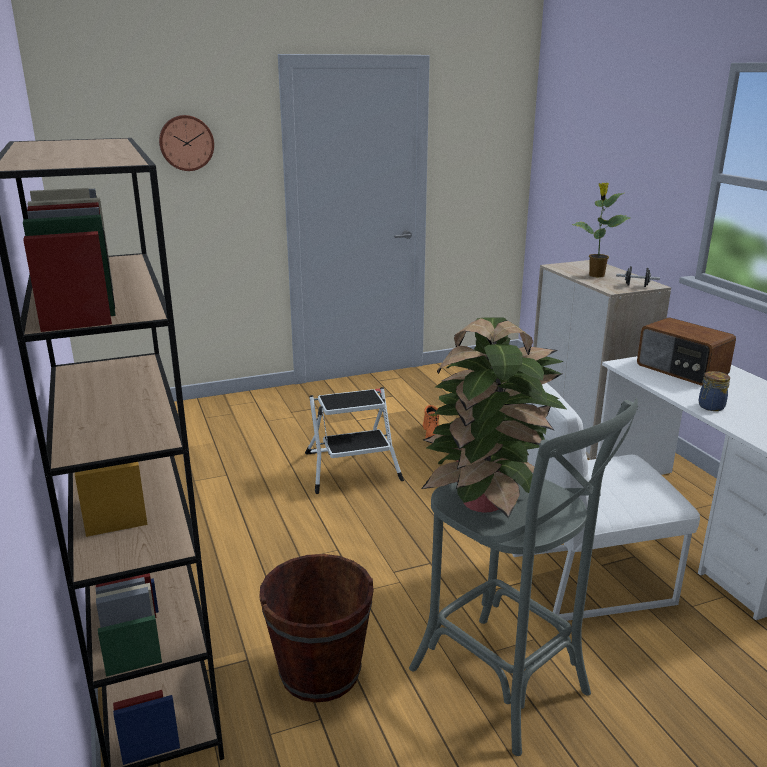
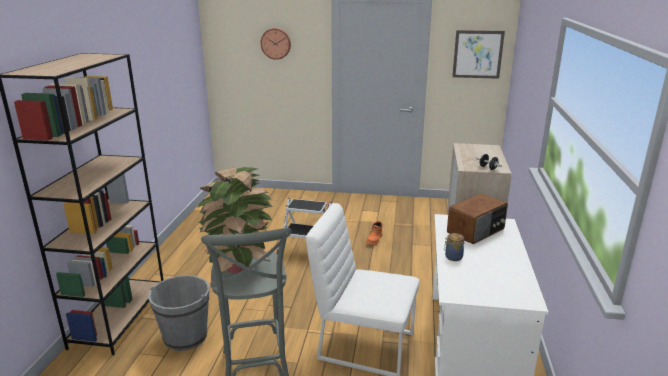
camera: 30 degrees right, 0 degrees up
brown bucket [259,554,374,703] -> grey bucket [148,275,209,351]
potted plant [572,183,631,277] -> none
radio [637,318,736,386] -> radio turned 120 degrees counterclockwise [447,193,508,244]
none -> picture [452,30,505,79]

